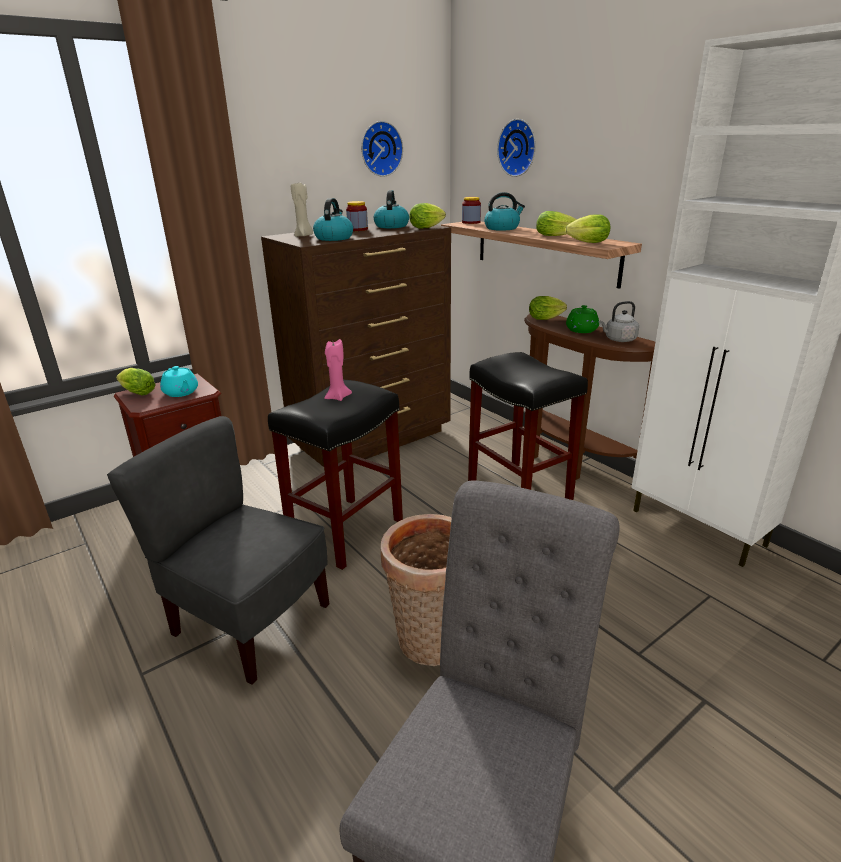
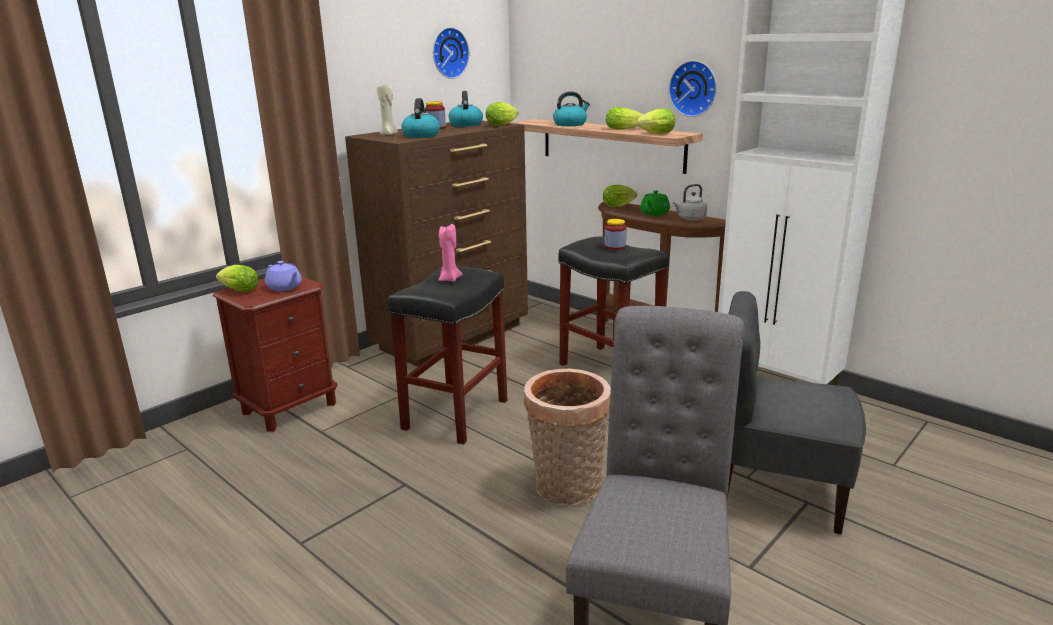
camera: 10 degrees left, 5 degrees down
grey chair [107,416,329,685] -> grey chair moved to [727,291,866,534]
turquoise teapot [160,366,198,397] -> purple teapot [265,261,302,291]
jar [462,197,481,224] -> jar moved to [605,219,627,250]
wall clock [497,119,536,177] -> wall clock moved to [669,60,717,117]

